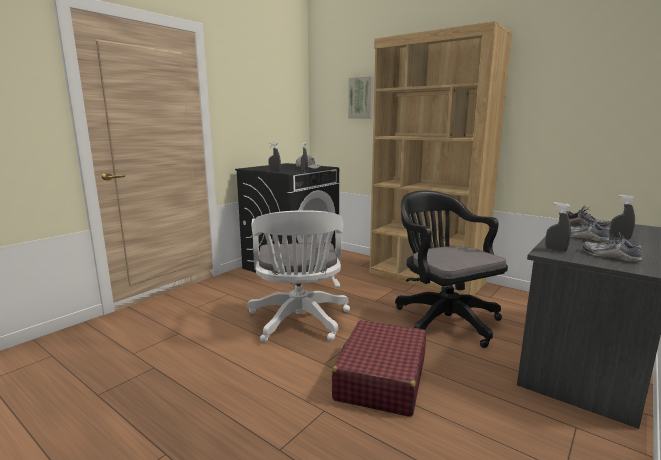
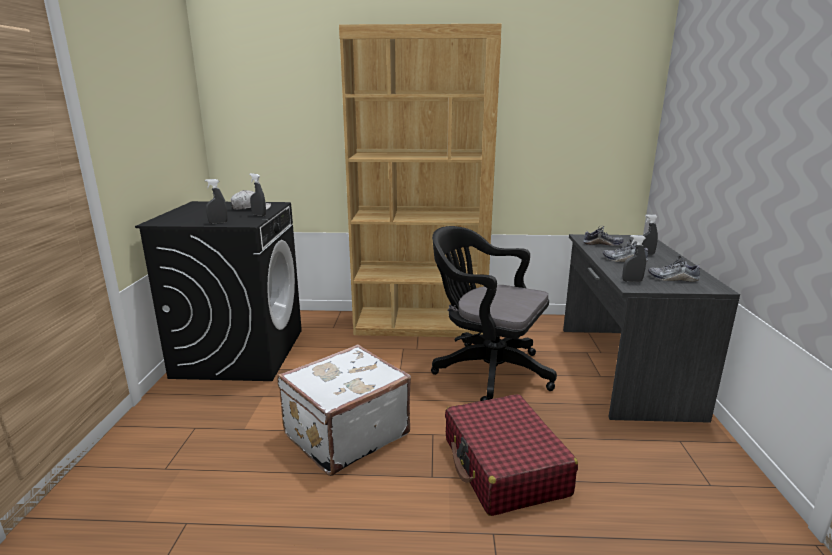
camera: 35 degrees left, 5 degrees up
white office chair [247,210,350,343] -> white suitcase [277,344,411,476]
picture [348,76,373,119] -> none

